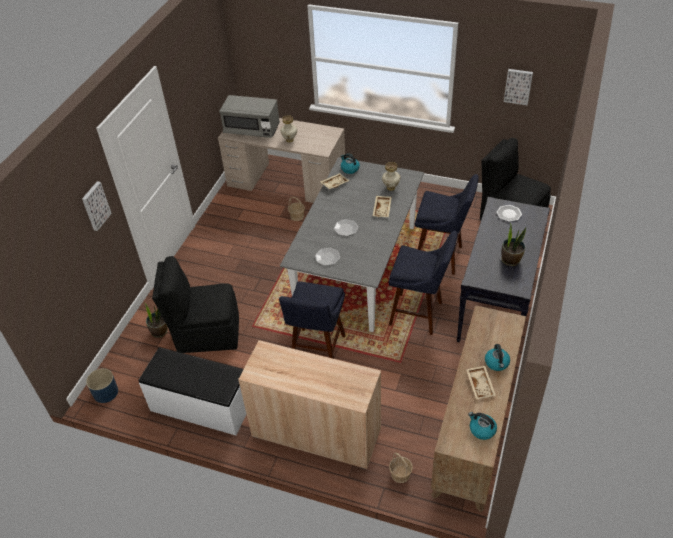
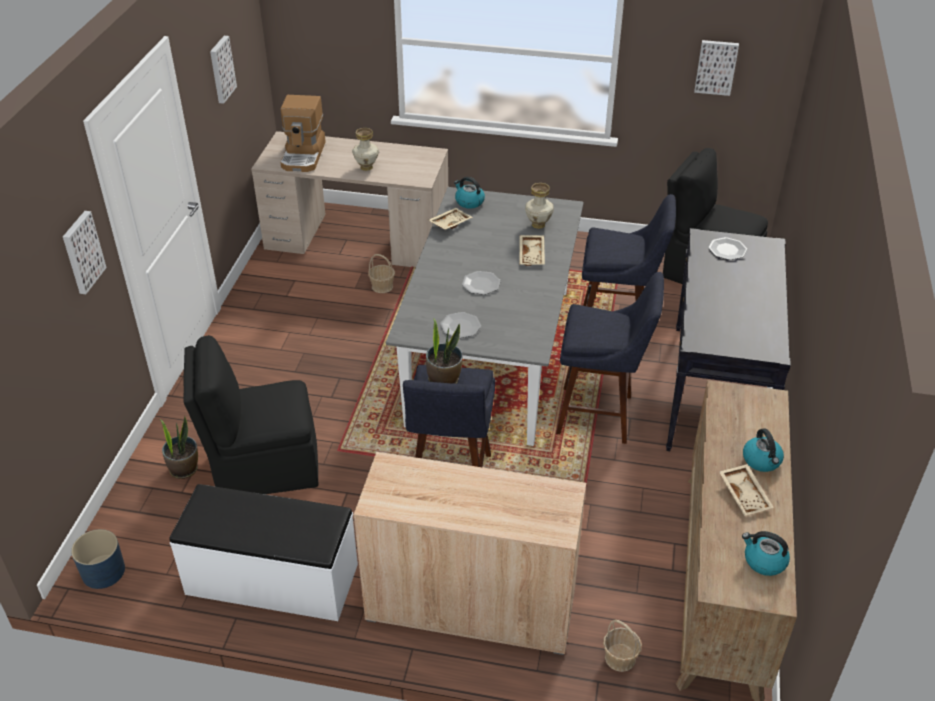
camera: 10 degrees left, 5 degrees down
grey microwave [219,95,280,138] -> coffee machine [280,95,326,172]
potted plant [501,223,526,266] -> potted plant moved to [426,319,463,384]
none -> picture [210,36,237,104]

